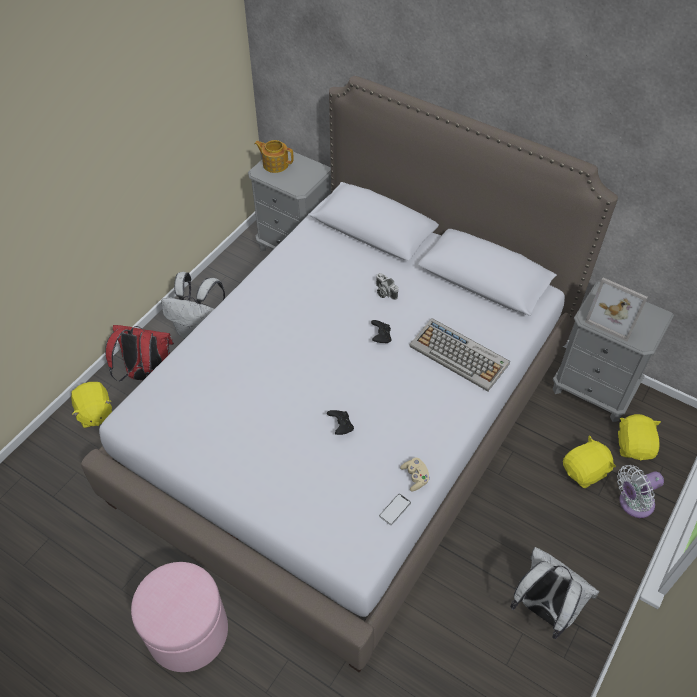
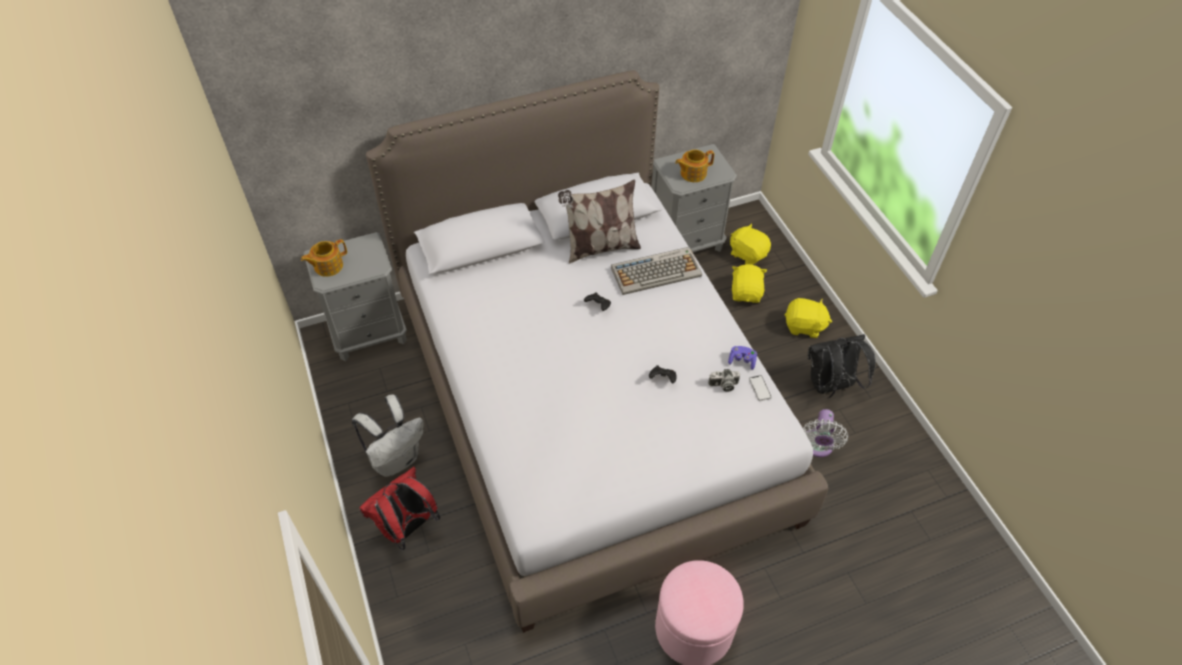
camera: 55 degrees left, 0 degrees up
yellow plush toy [71,382,112,428] -> yellow plush toy moved to [785,298,832,338]
camera [376,273,398,300] -> camera moved to [708,369,740,392]
beige game controller [400,458,430,491] -> purple game controller [728,346,757,370]
white backpack [510,547,599,639] -> black backpack [808,334,876,398]
picture frame [585,277,648,342] -> teapot [675,149,714,182]
white fan [617,465,664,518] -> white fan moved to [803,409,848,457]
none -> pillow [558,179,641,264]

